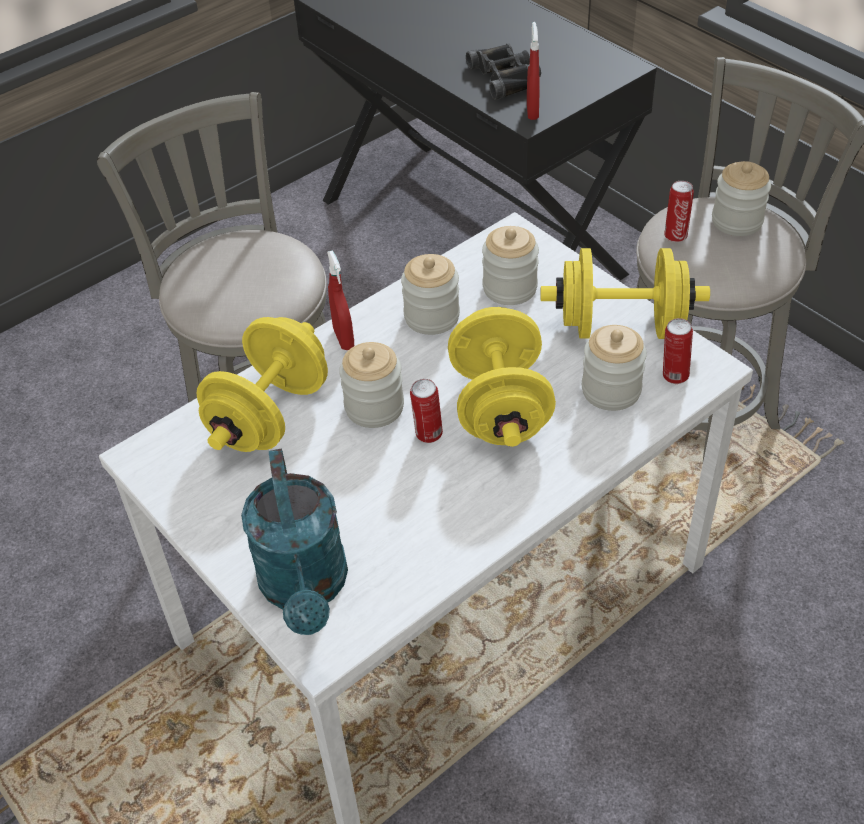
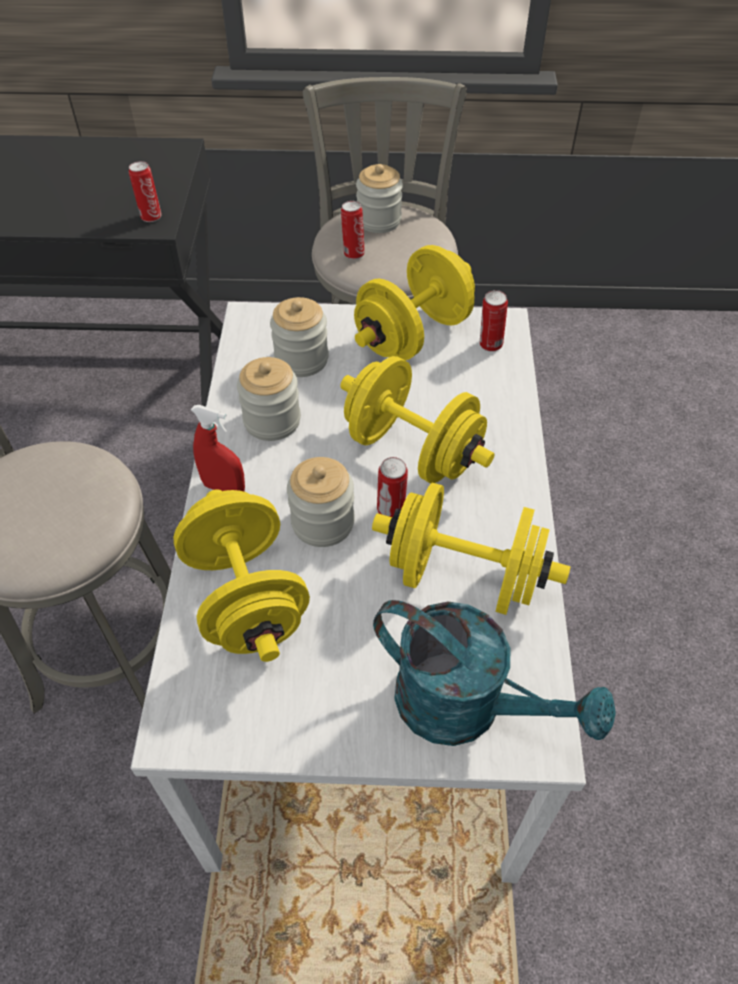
camera: 50 degrees left, 5 degrees up
black binoculars [466,43,541,100] -> none
red spray bottle [527,22,540,120] -> can [129,161,162,222]
jar [582,325,647,411] -> none
none -> yellow dumbbell [372,483,570,615]

